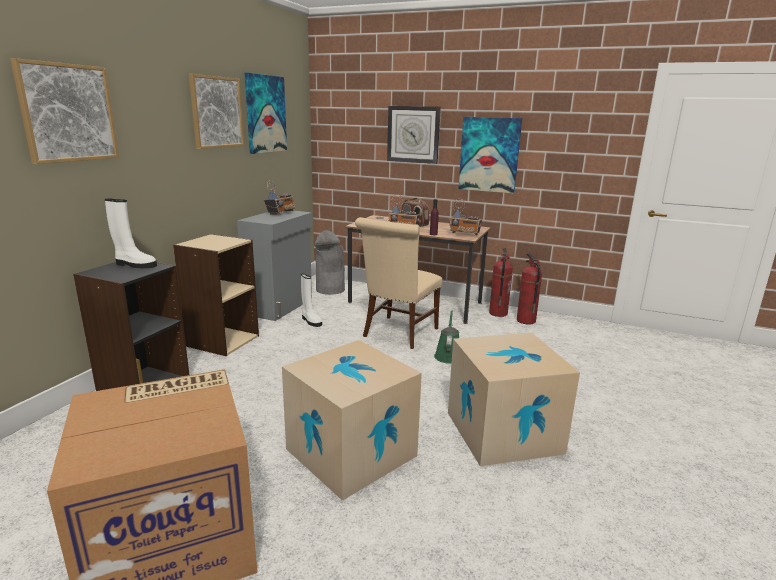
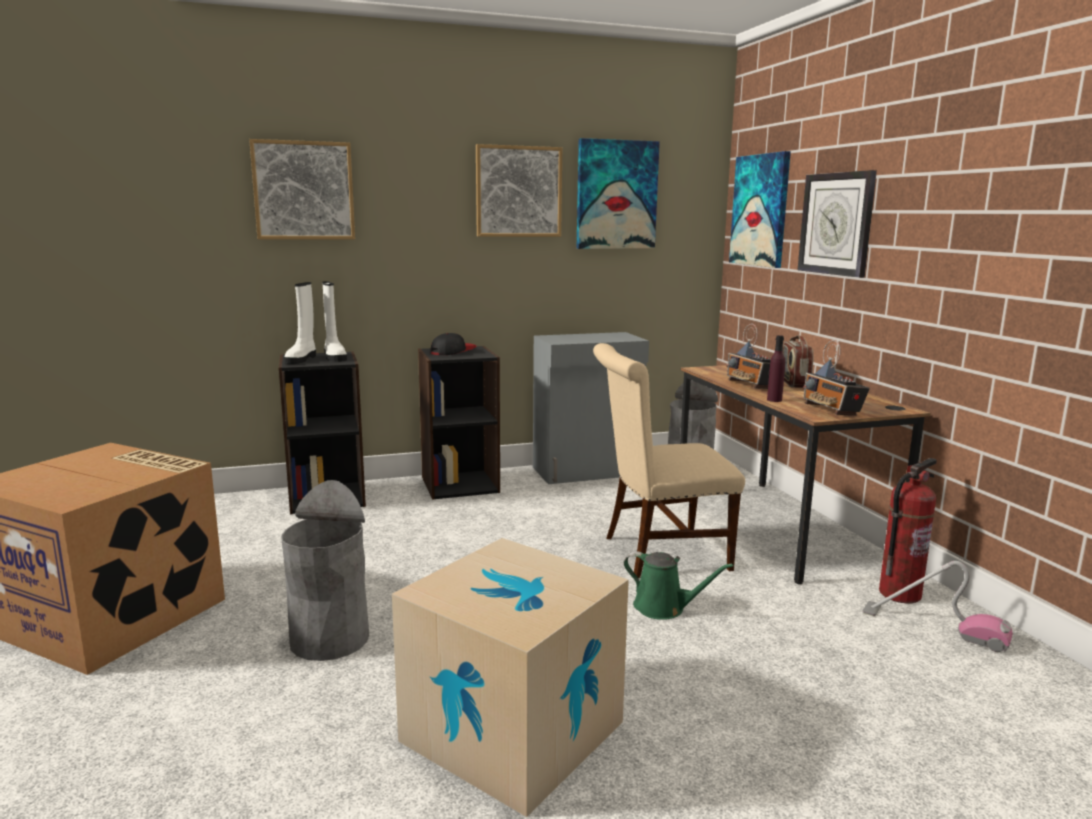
camera: 50 degrees right, 5 degrees down
beige bookcase [173,234,259,356] -> black bookcase [418,346,500,500]
radio [264,180,295,215] -> none
cardboard box [282,340,422,501] -> grey trash can [281,480,369,661]
white boot [301,273,322,327] -> white boot moved to [284,282,316,364]
green watering can [434,311,459,364] -> green watering can turned 60 degrees clockwise [624,551,733,620]
picture [458,117,522,194] -> picture moved to [729,151,791,268]
fire extinguisher [517,253,542,324] -> vacuum cleaner [862,561,1013,652]
none -> cap [431,333,477,355]

